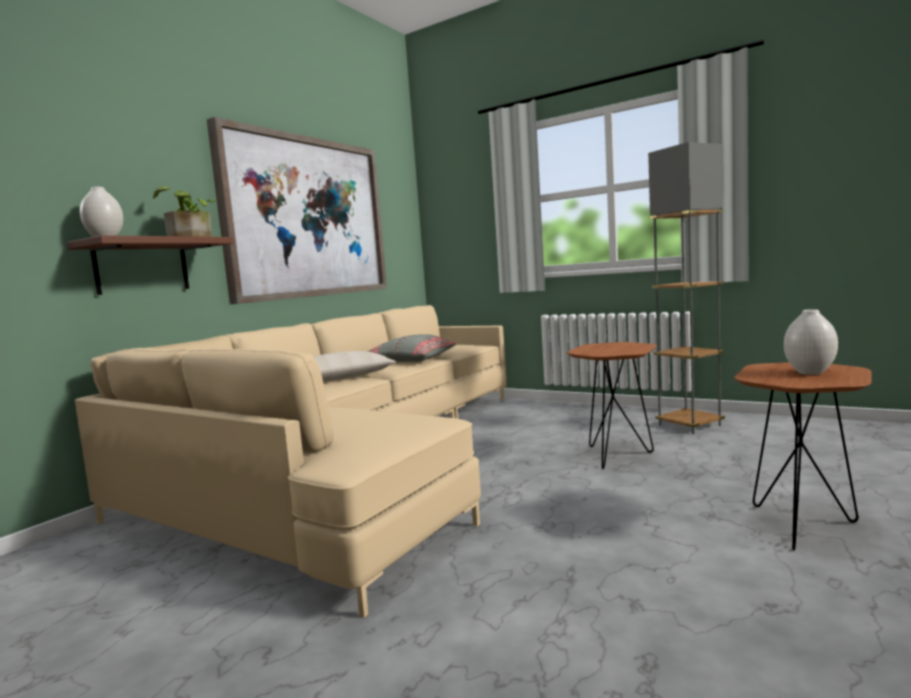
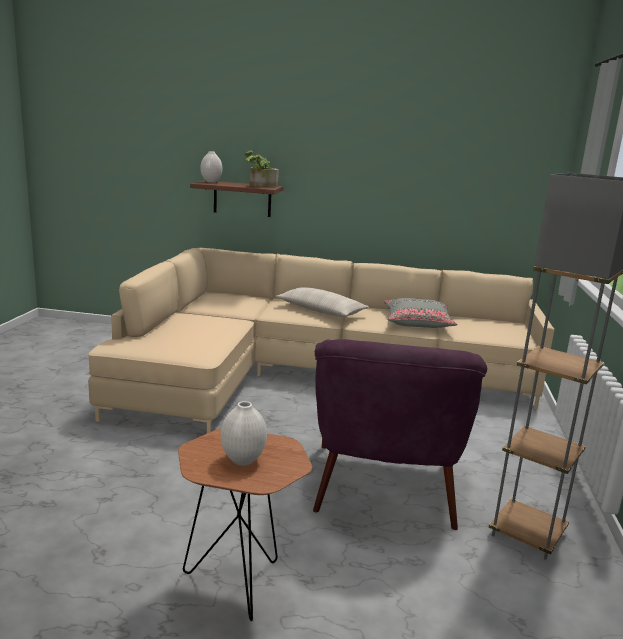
camera: 65 degrees right, 10 degrees up
picture [207,117,387,304] -> none
brown side table [567,342,657,469] -> purple armchair [313,339,487,530]

